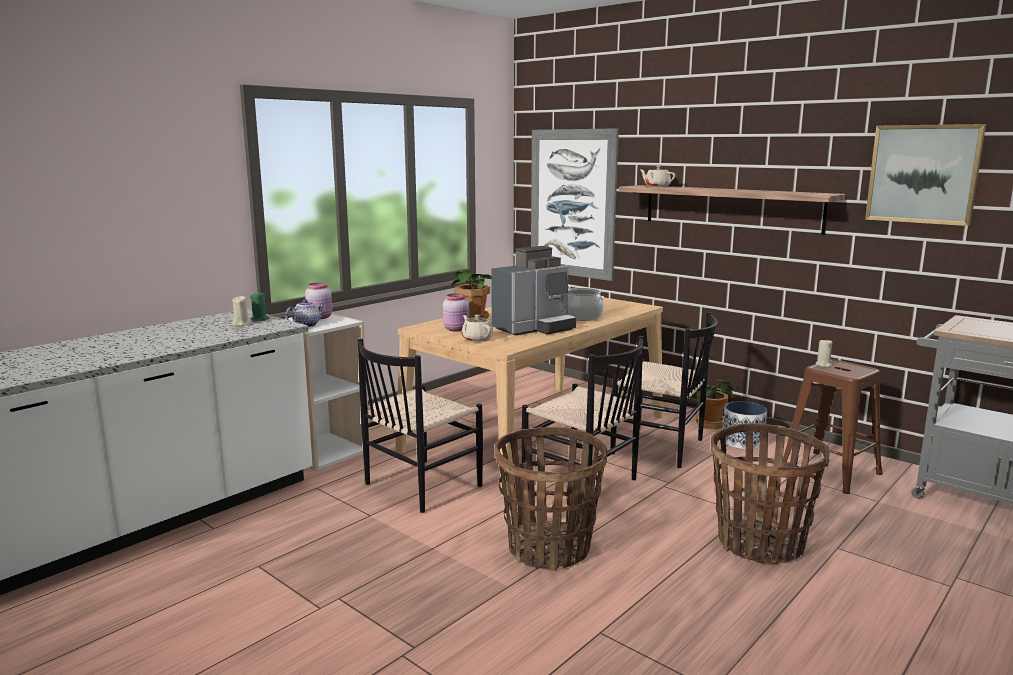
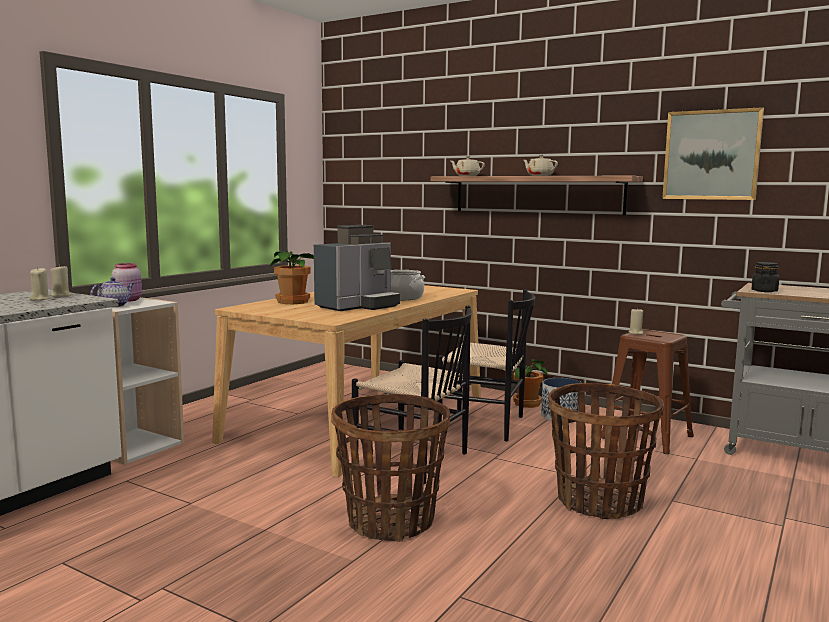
camera: 10 degrees left, 5 degrees down
green candle [250,291,270,321] -> beige candle [51,265,73,297]
black chair [358,338,483,513] -> none
pink jar [443,293,469,331] -> none
beige teapot [461,315,493,342] -> beige teapot moved to [523,155,558,176]
picture [531,128,619,281] -> none
none -> black jar [752,262,779,292]

